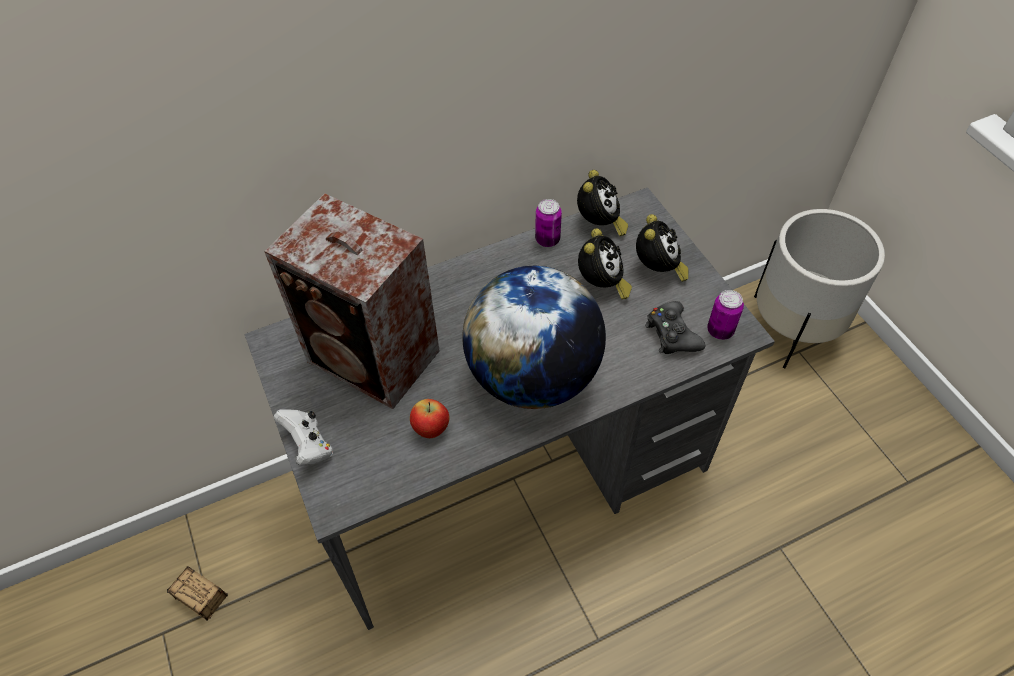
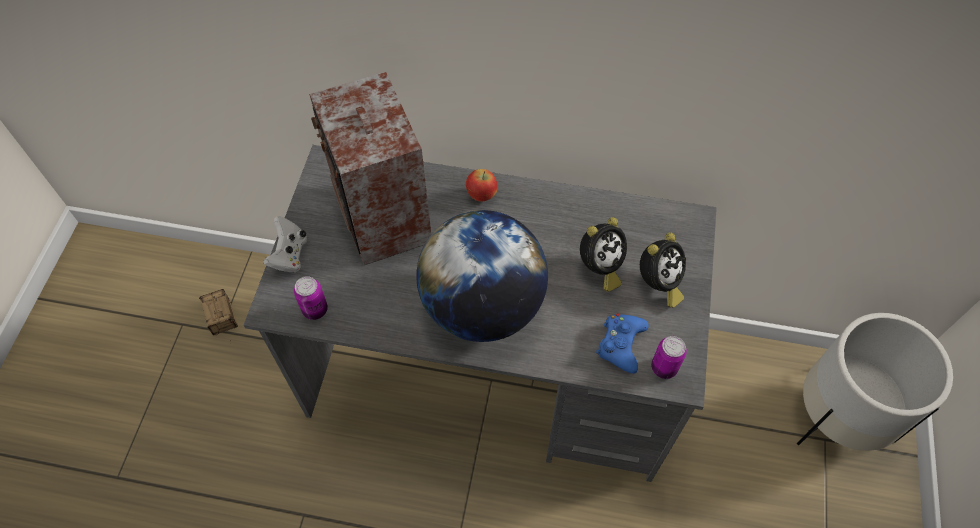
camera: 35 degrees right, 5 degrees up
apple [410,399,450,438] -> apple moved to [466,169,498,201]
can [535,199,562,247] -> can moved to [294,276,328,320]
alarm clock [577,170,628,236] -> none
black game controller [645,301,705,354] -> blue game controller [596,313,649,374]

